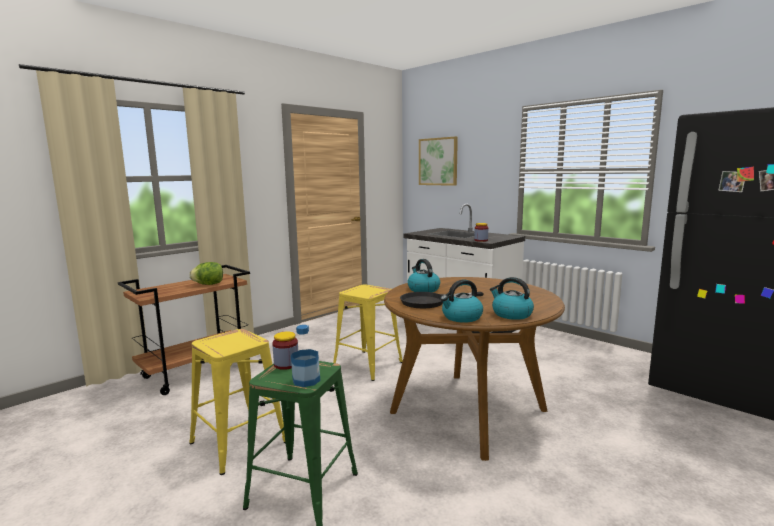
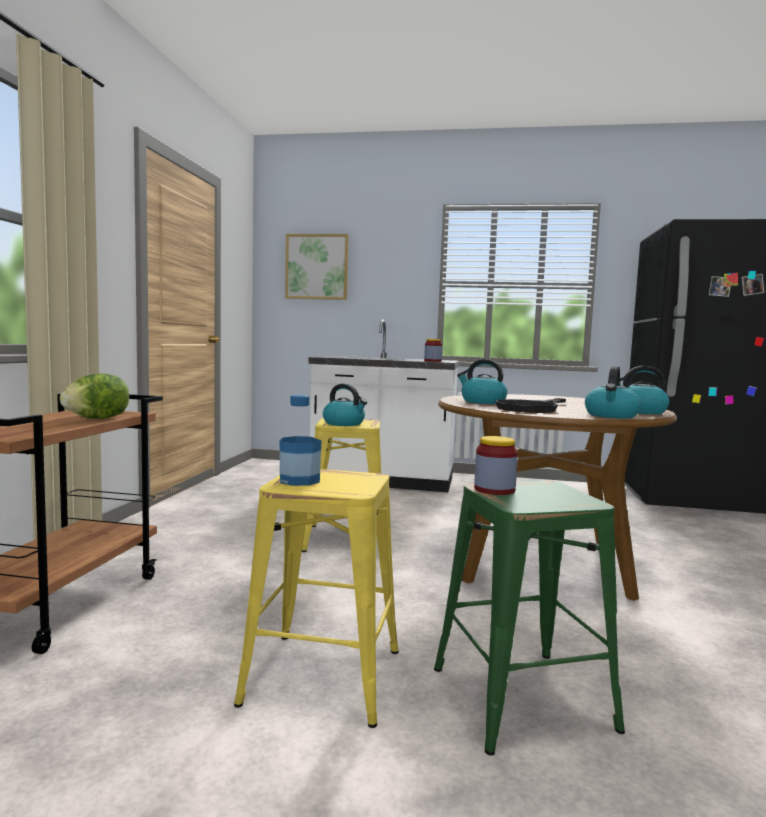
camera: 35 degrees left, 5 degrees down
bottle [291,325,320,387] -> bottle moved to [280,395,322,486]
none -> kettle [323,384,367,426]

